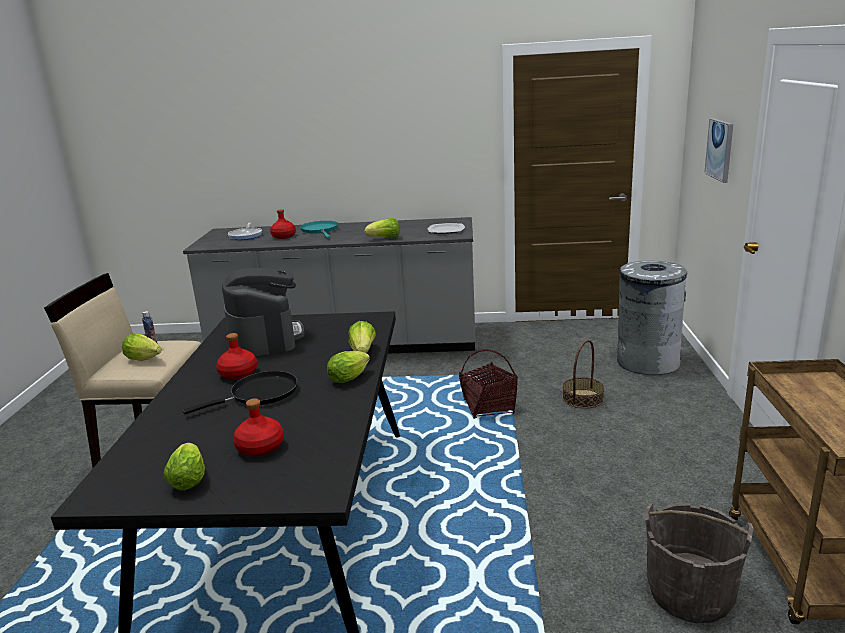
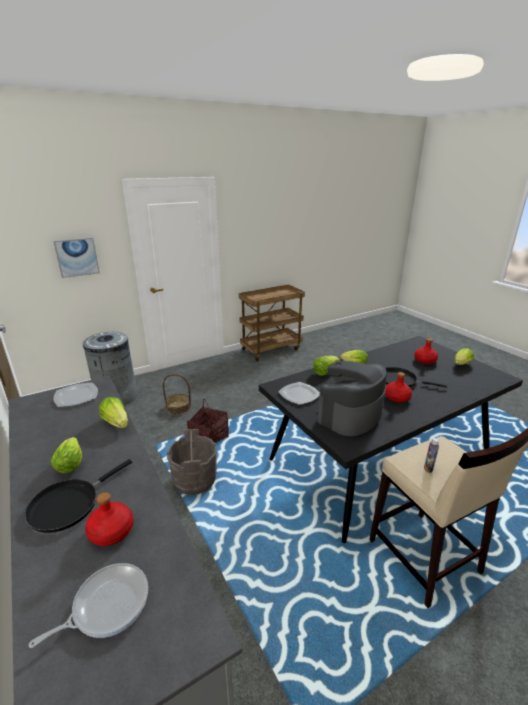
camera: 125 degrees left, 5 degrees up
lettuce [122,333,162,361] -> lettuce moved to [51,437,82,473]
turquoise frying pan [300,221,338,238] -> black frying pan [25,459,132,533]
grey bucket [644,503,754,623] -> grey bucket moved to [167,429,217,495]
none -> plate [278,382,320,405]

